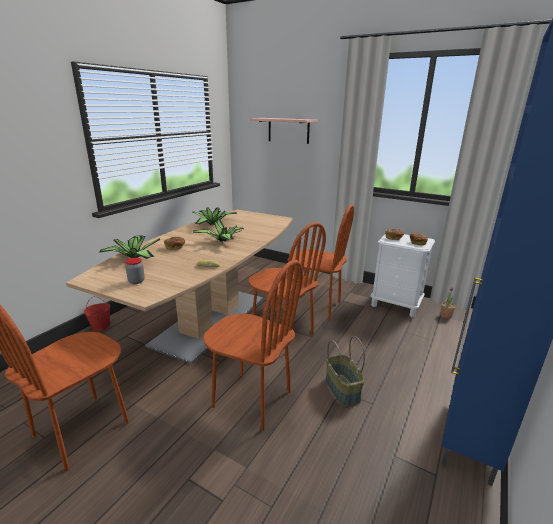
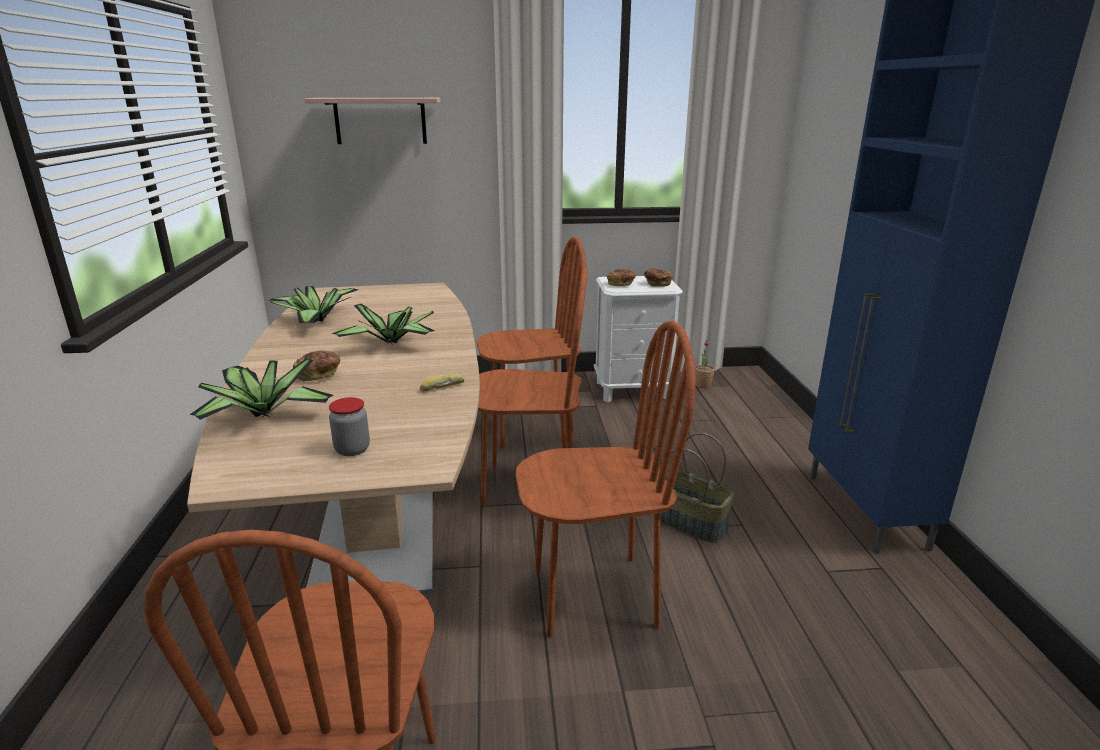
camera: 35 degrees left, 0 degrees up
red bucket [84,296,110,331] -> none

